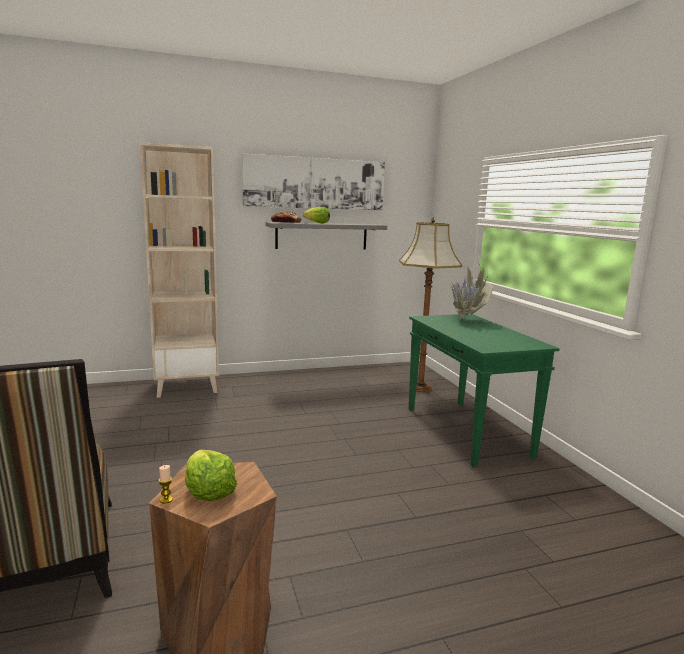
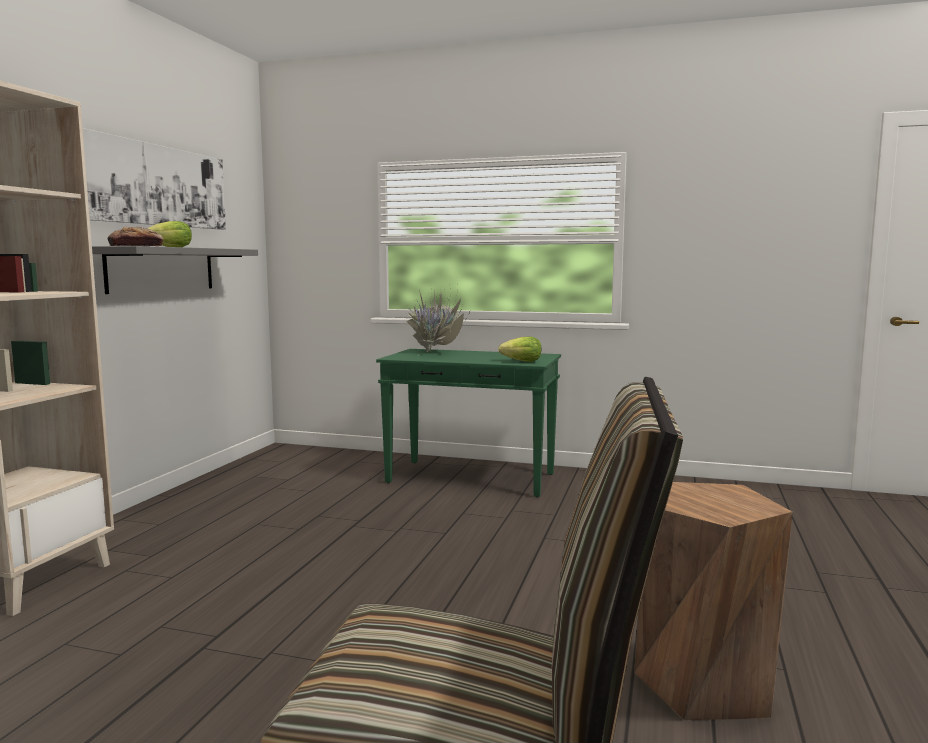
camera: 55 degrees left, 5 degrees down
candle [159,465,173,504] -> none
lettuce [185,450,237,501] -> lettuce moved to [498,337,541,362]
floor lamp [399,217,462,392] -> none

